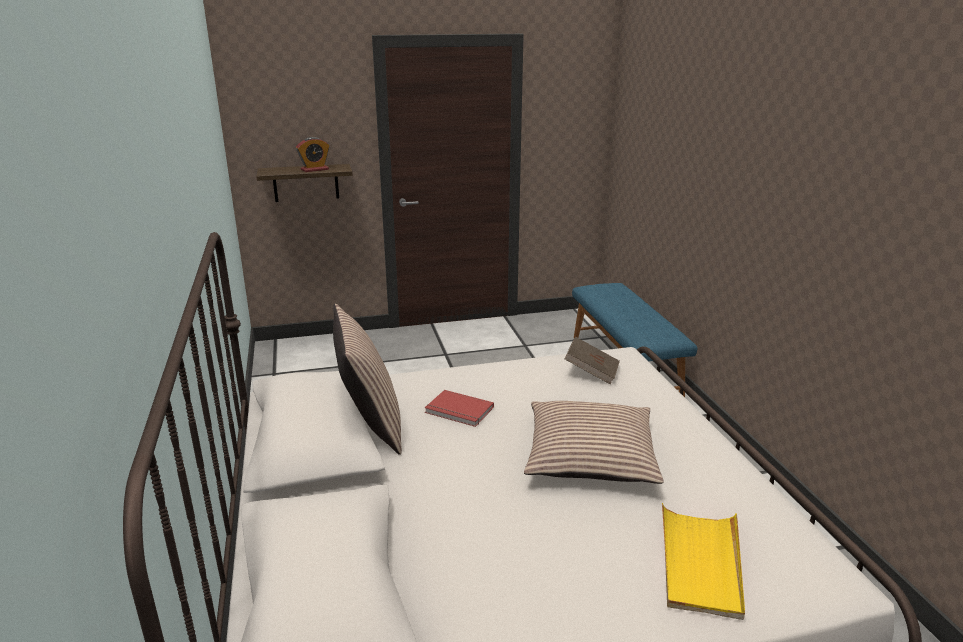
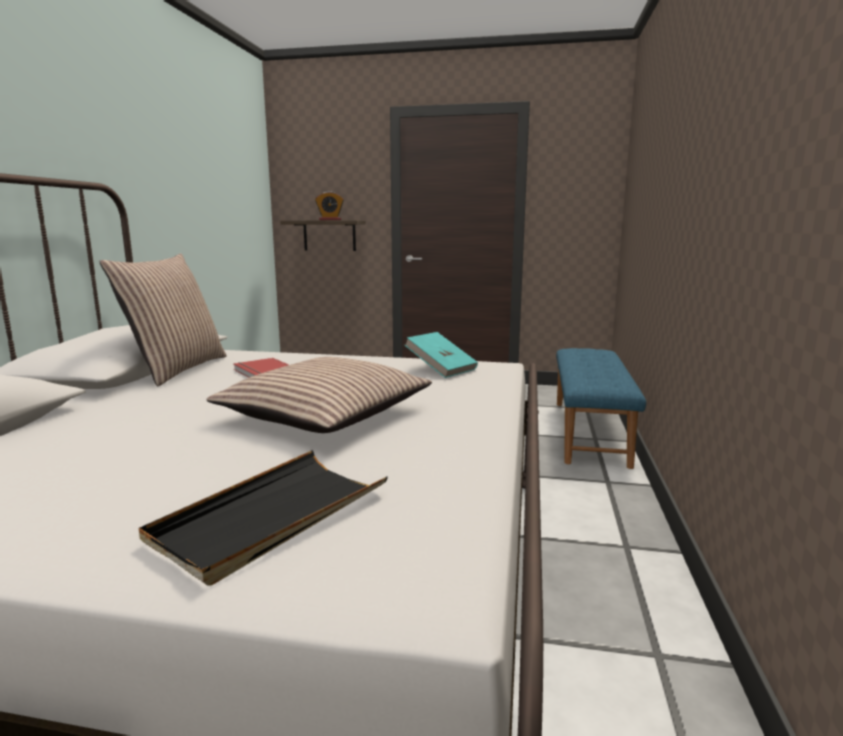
camera: 25 degrees right, 10 degrees down
brown book [565,337,620,385] -> turquoise book [404,332,478,378]
yellow tray [662,503,745,620] -> black tray [139,450,388,586]

